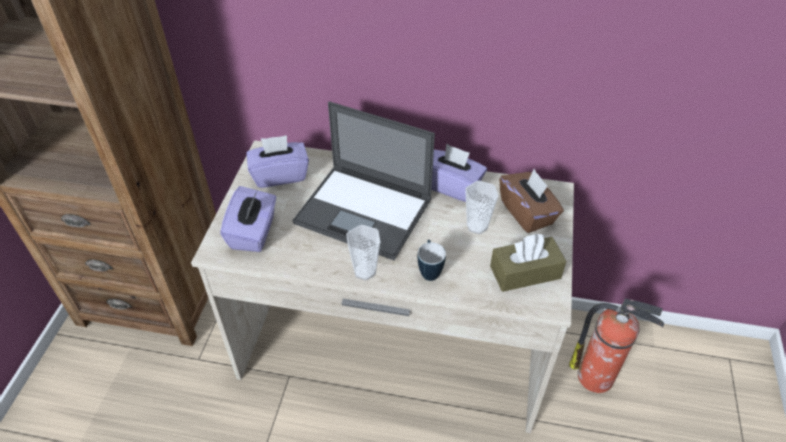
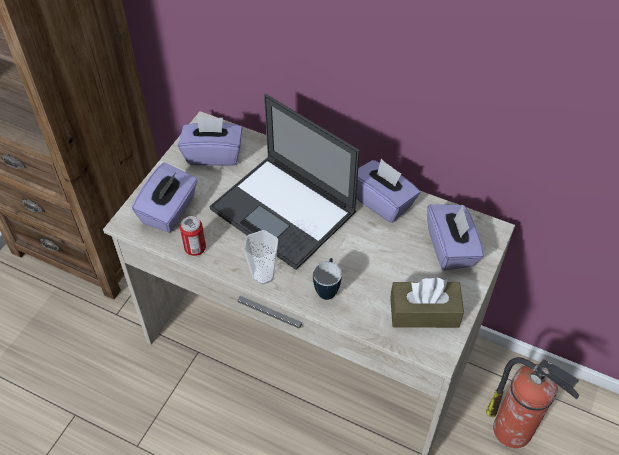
camera: 15 degrees right, 5 degrees up
cup [465,181,499,234] -> none
brown tissue box [499,169,564,233] -> purple tissue box [427,204,484,271]
none -> can [180,216,206,256]

